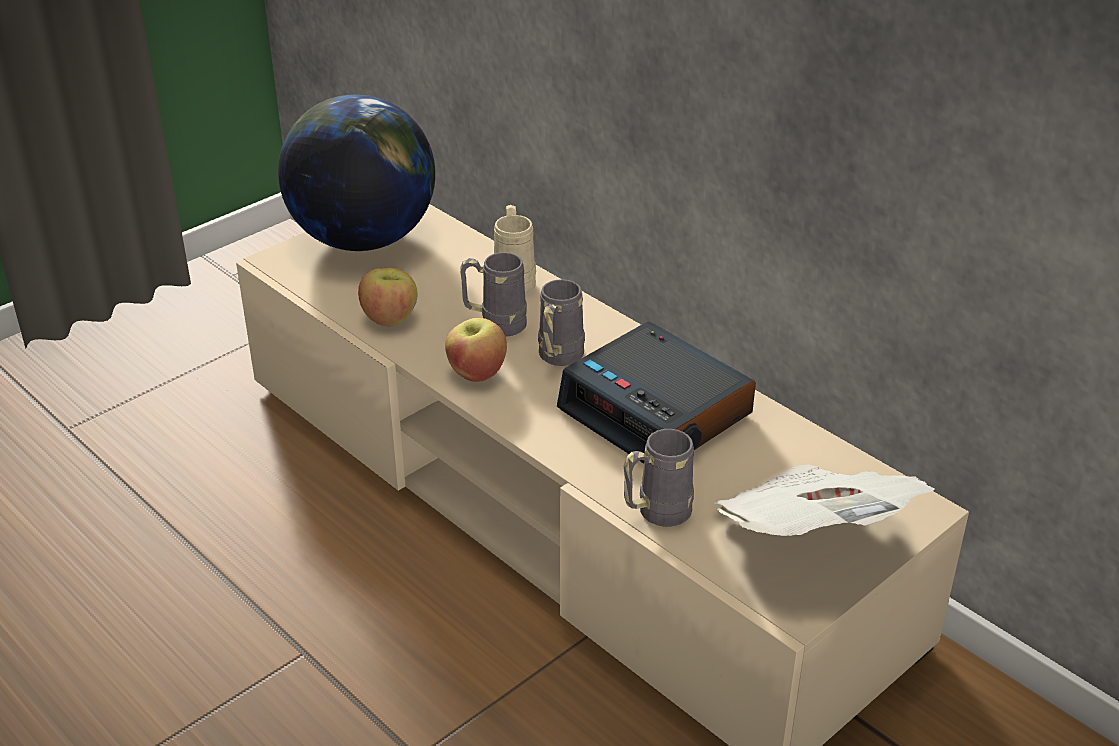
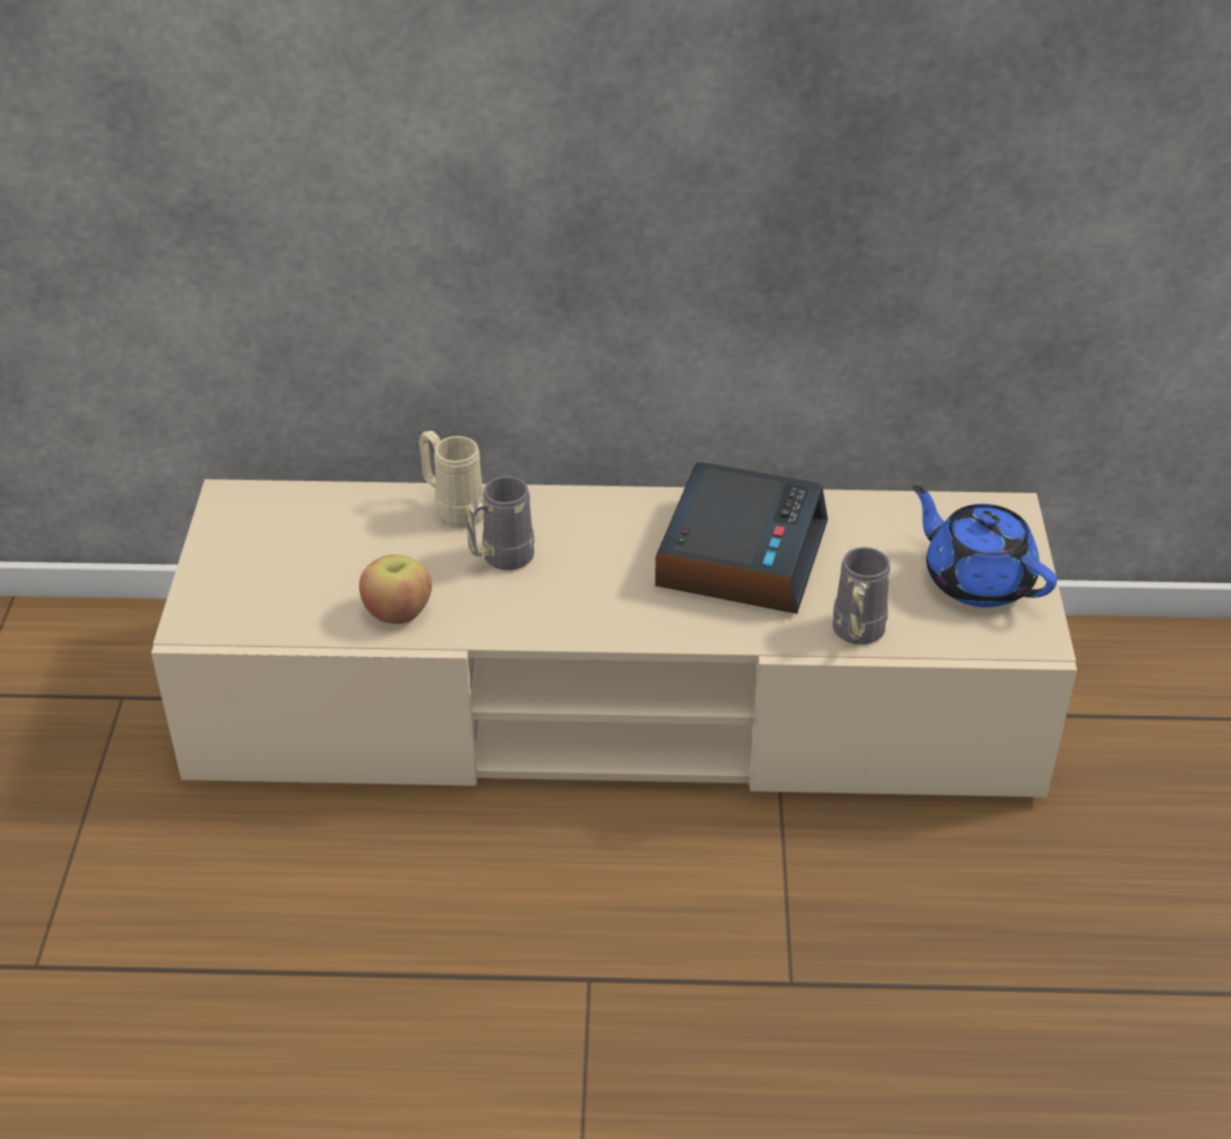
camera: 45 degrees left, 5 degrees up
globe [278,94,435,251] -> none
apple [445,318,507,382] -> none
grey mug [538,279,585,366] -> none
alarm clock [557,321,756,464] -> alarm clock turned 75 degrees counterclockwise [655,462,828,614]
newspaper [713,464,935,536] -> blue teapot [913,485,1057,607]

